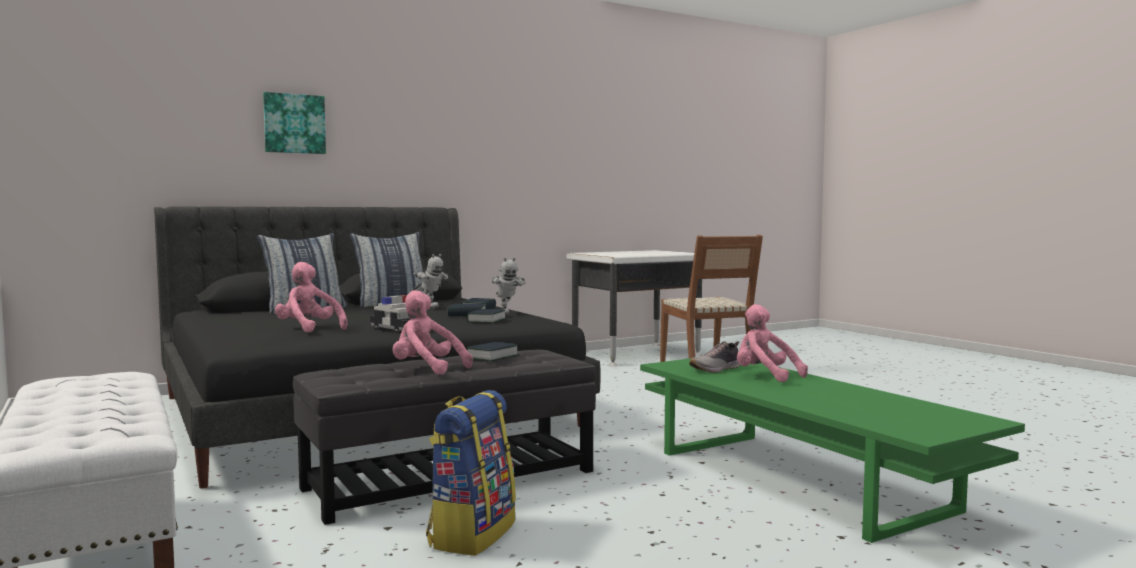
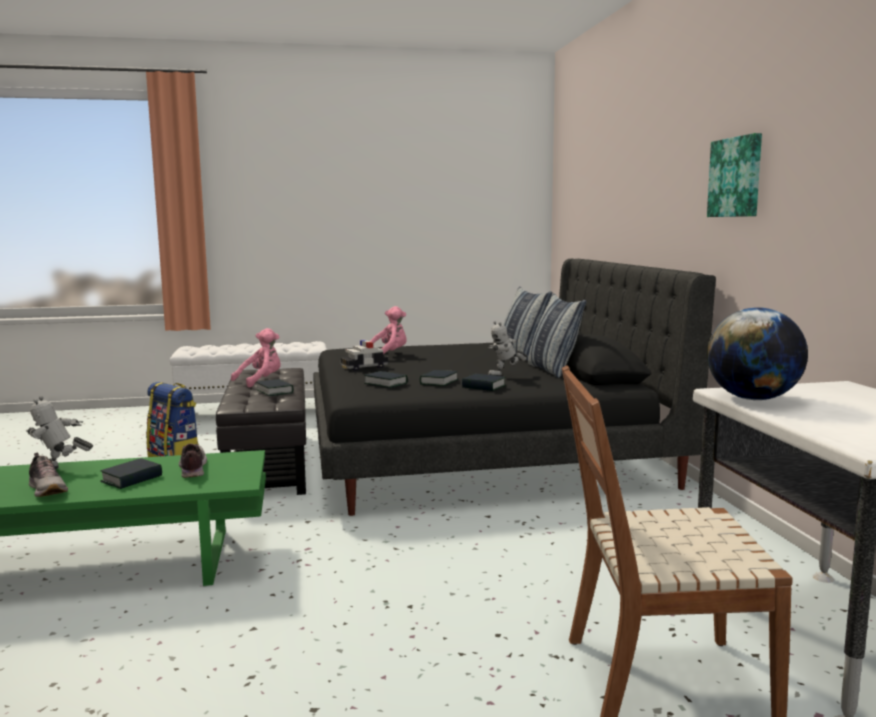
camera: 110 degrees right, 5 degrees up
picture [263,92,326,154] -> picture moved to [707,133,762,217]
toy robot [492,257,526,315] -> toy robot moved to [26,396,93,469]
pink plush toy [737,304,808,382] -> book [100,458,162,489]
none -> shoe [29,453,68,497]
none -> globe [707,307,808,400]

